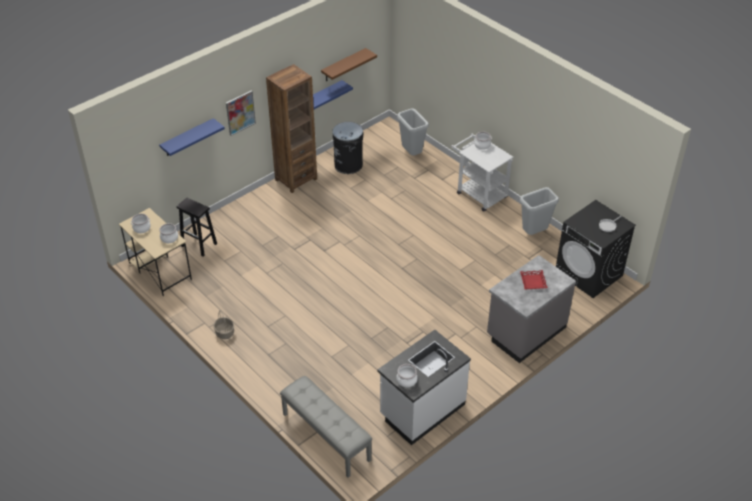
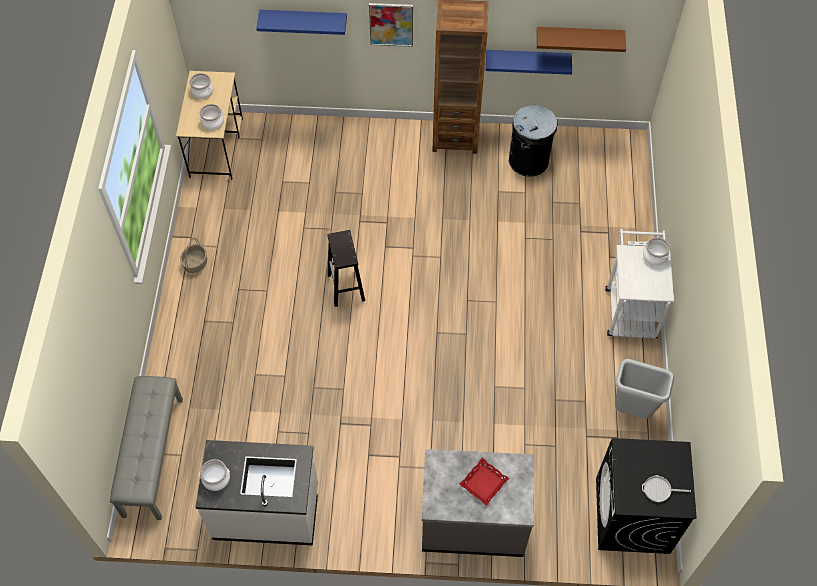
camera: 45 degrees right, 15 degrees up
black stool [177,197,217,257] -> black stool moved to [327,230,365,307]
grey trash can [397,108,429,155] -> none

